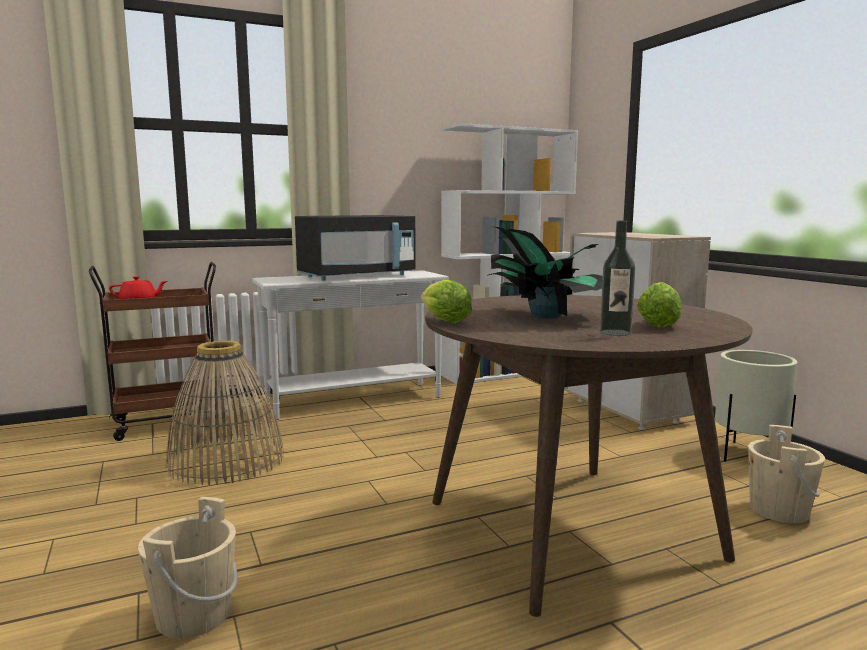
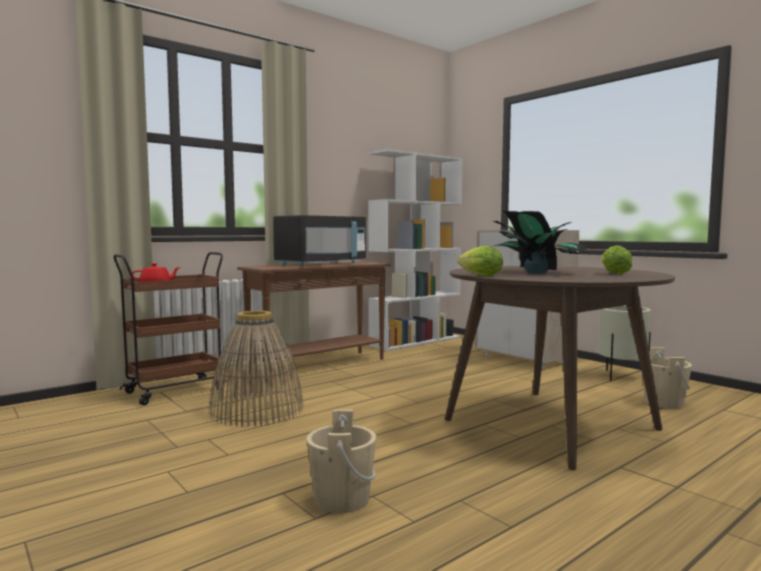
camera: 15 degrees left, 5 degrees down
white console table [252,270,449,420] -> brown console table [237,261,391,382]
bottle [600,220,635,336] -> none

